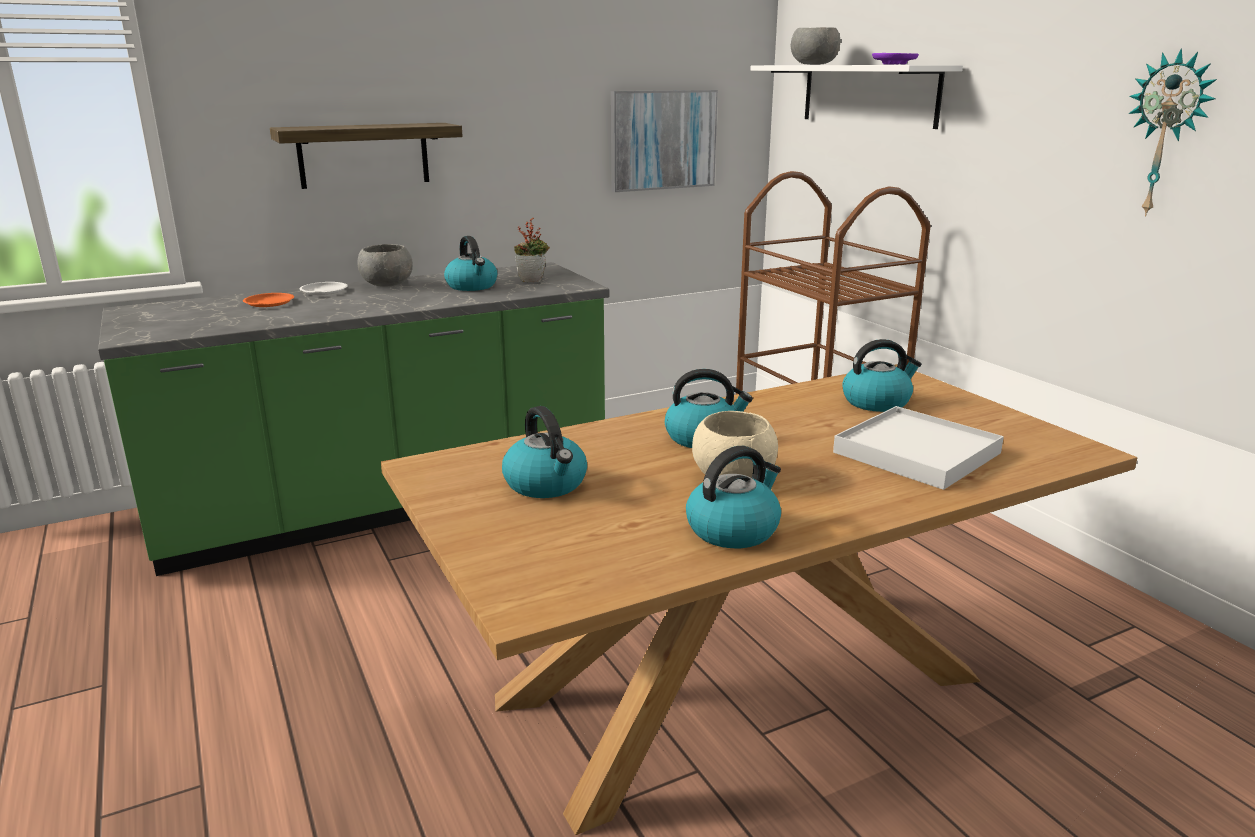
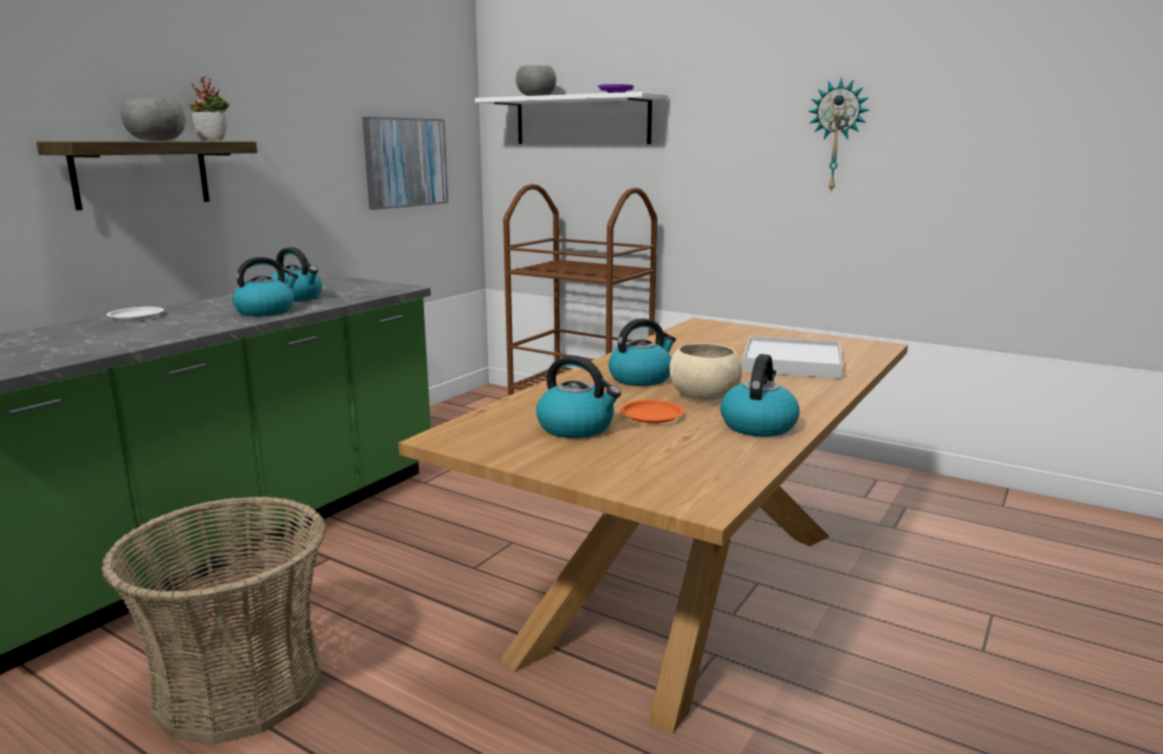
camera: 30 degrees left, 5 degrees down
orange plate [243,293,294,307] -> orange plate moved to [620,400,684,423]
grey bowl [357,244,413,287] -> grey bowl moved to [121,99,185,141]
potted plant [514,218,550,282] -> potted plant moved to [189,76,230,141]
kettle [842,339,921,412] -> kettle moved to [232,257,298,316]
none -> basket [101,496,326,744]

